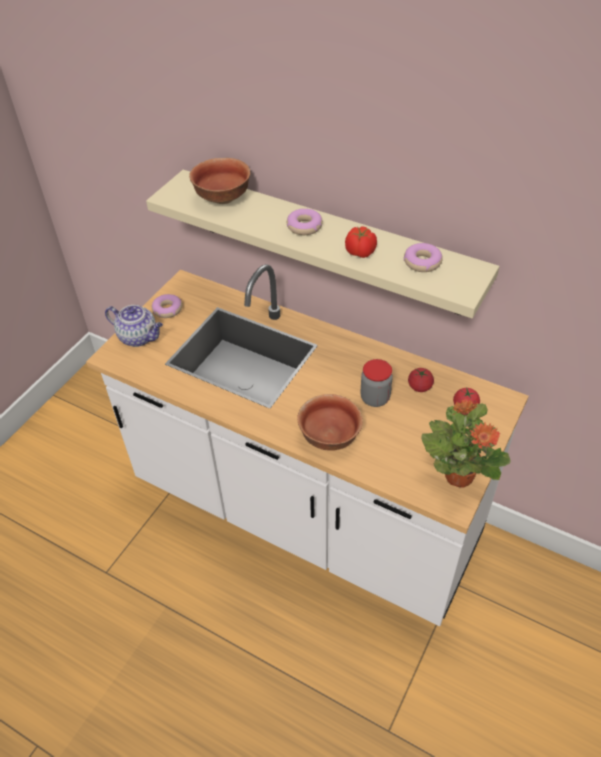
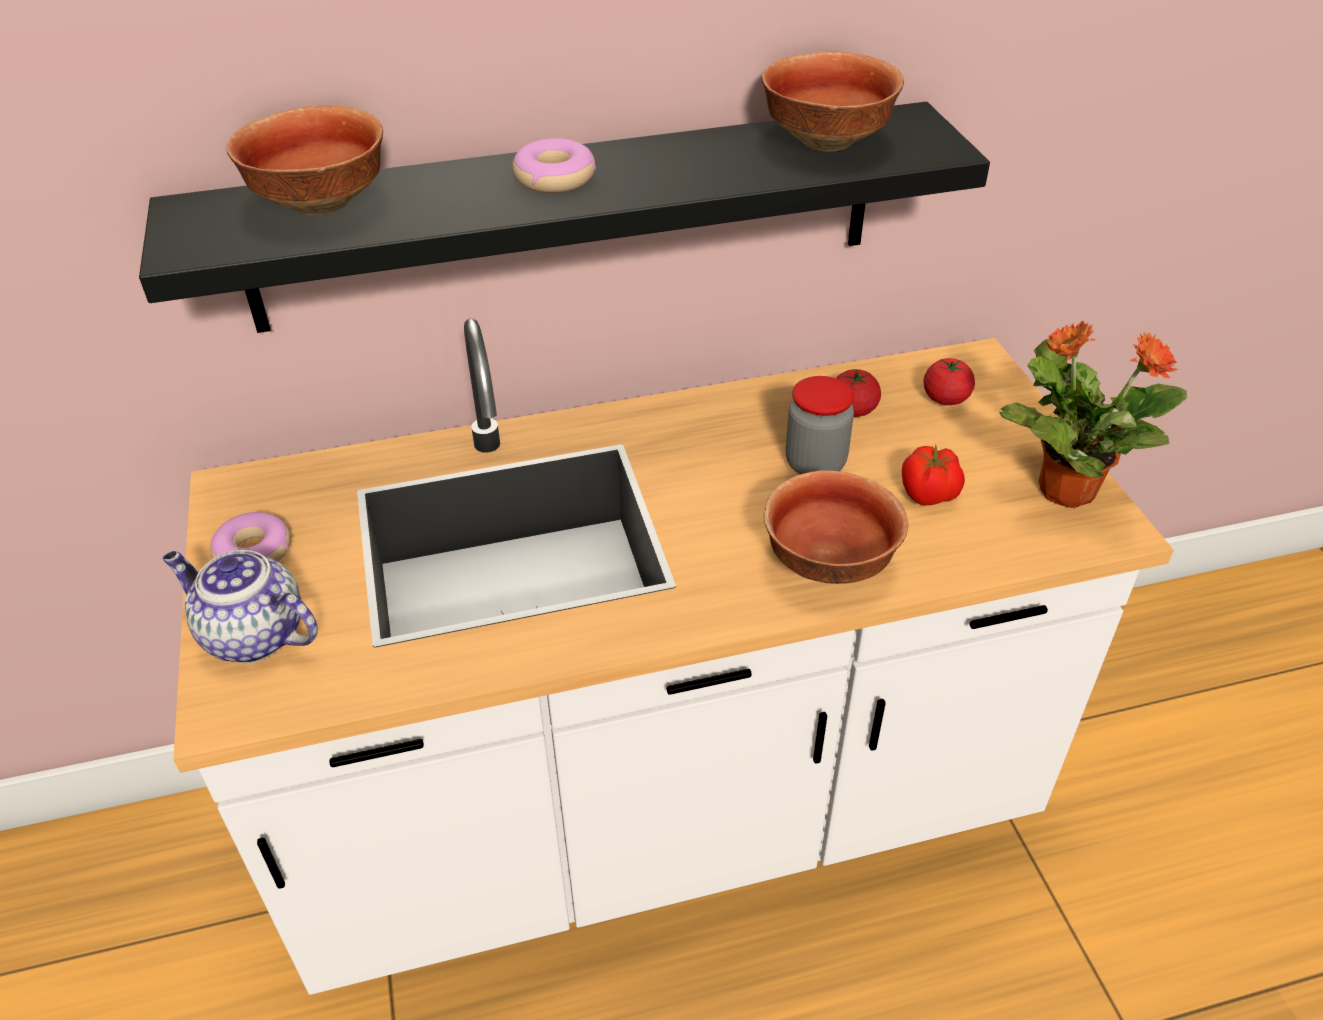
camera: 45 degrees left, 5 degrees down
teapot [105,305,163,347] -> teapot turned 135 degrees counterclockwise [162,550,318,663]
beige shelf [146,170,499,318] -> black shelf [139,102,990,333]
tomato [345,226,377,258] -> tomato moved to [902,444,965,505]
donut [404,243,443,272] -> bowl [762,52,904,152]

